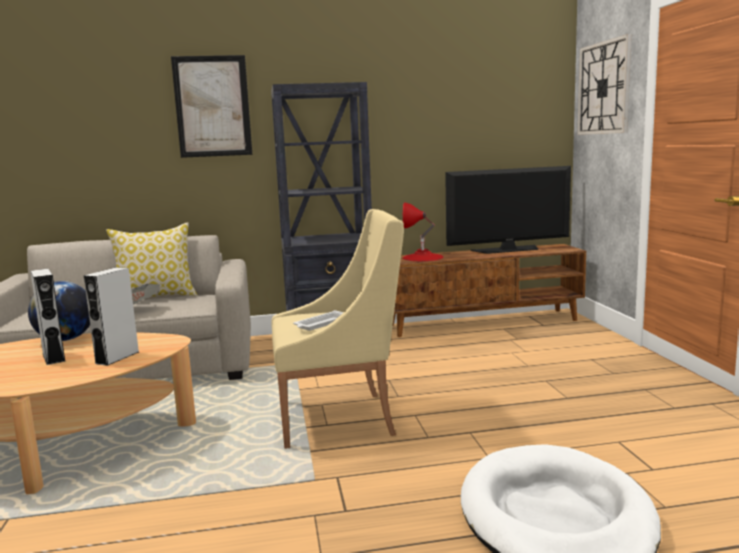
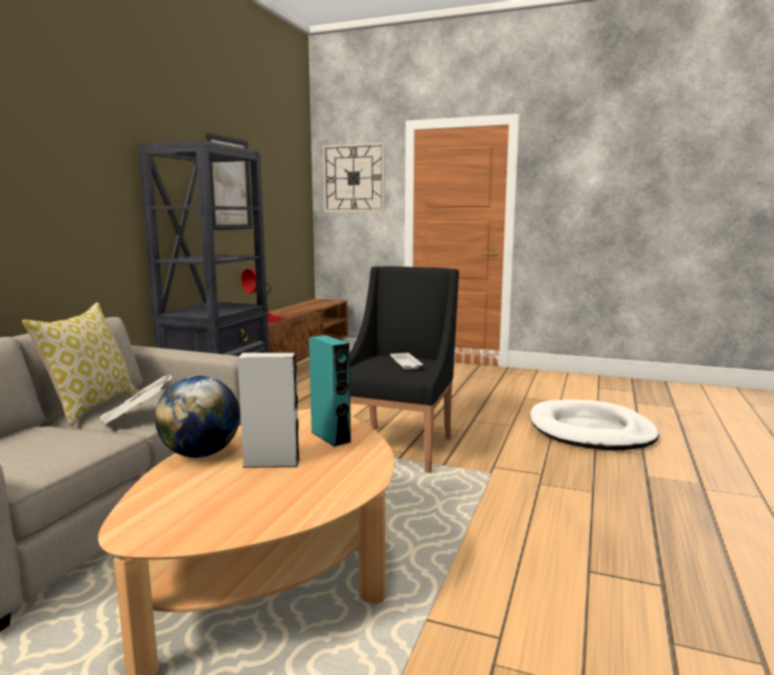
camera: 60 degrees left, 0 degrees up
grey speaker [84,267,139,366] -> turquoise speaker [309,335,352,447]
picture [171,55,252,158] -> picture moved to [206,133,252,230]
beige armchair [271,209,404,449] -> black armchair [350,266,459,473]
television [445,166,571,254] -> none

